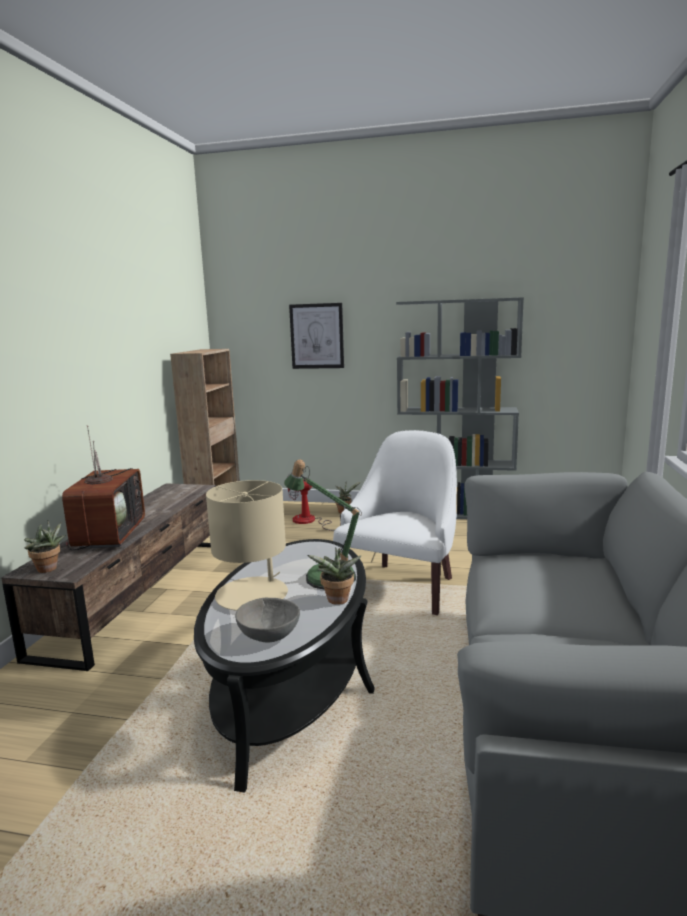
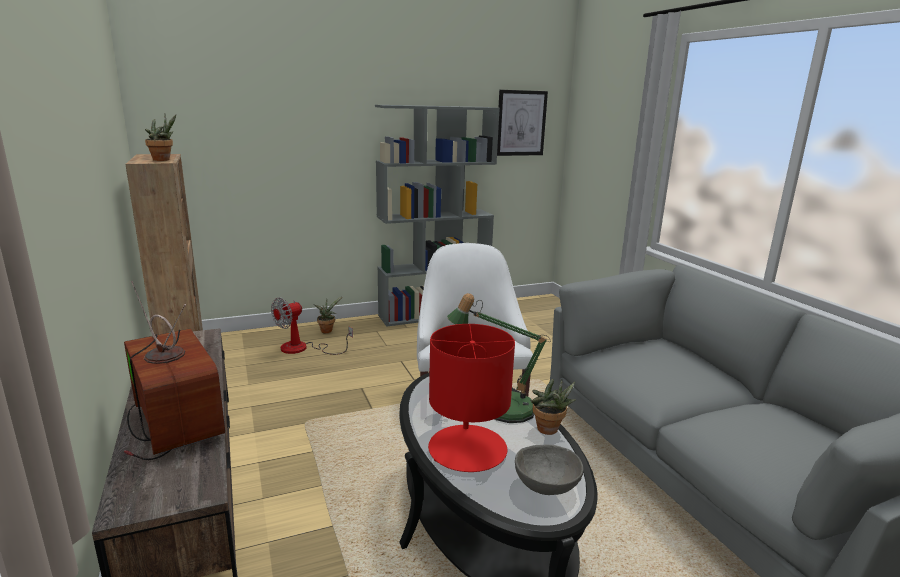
camera: 35 degrees left, 5 degrees up
potted plant [24,520,65,573] -> potted plant moved to [145,114,176,161]
beige table lamp [206,480,288,611] -> red table lamp [428,324,515,472]
picture [289,303,344,369] -> picture moved to [497,90,548,156]

